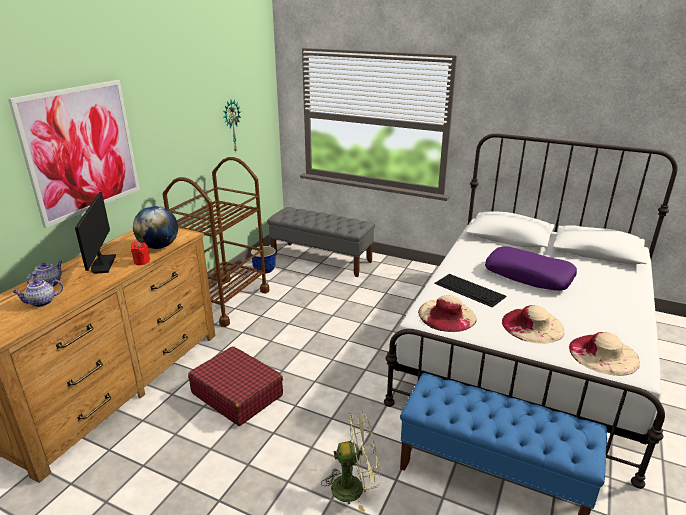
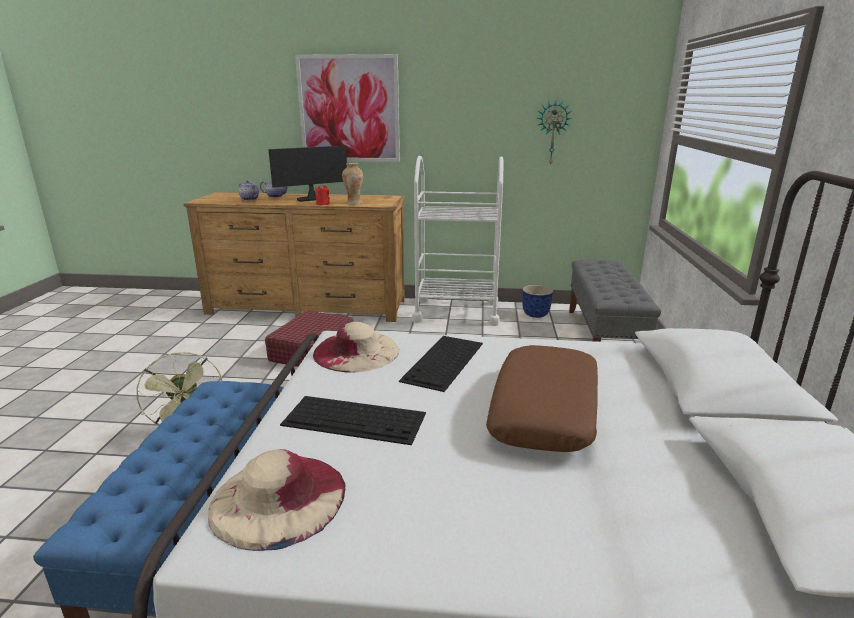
camera: 70 degrees right, 5 degrees down
globe [133,206,178,249] -> vase [342,163,363,205]
brown cart [163,157,270,327] -> white cart [412,156,503,326]
purple pillow [485,246,577,291] -> brown pillow [486,345,598,452]
beige hat [502,305,565,344] -> keyboard [280,396,426,445]

